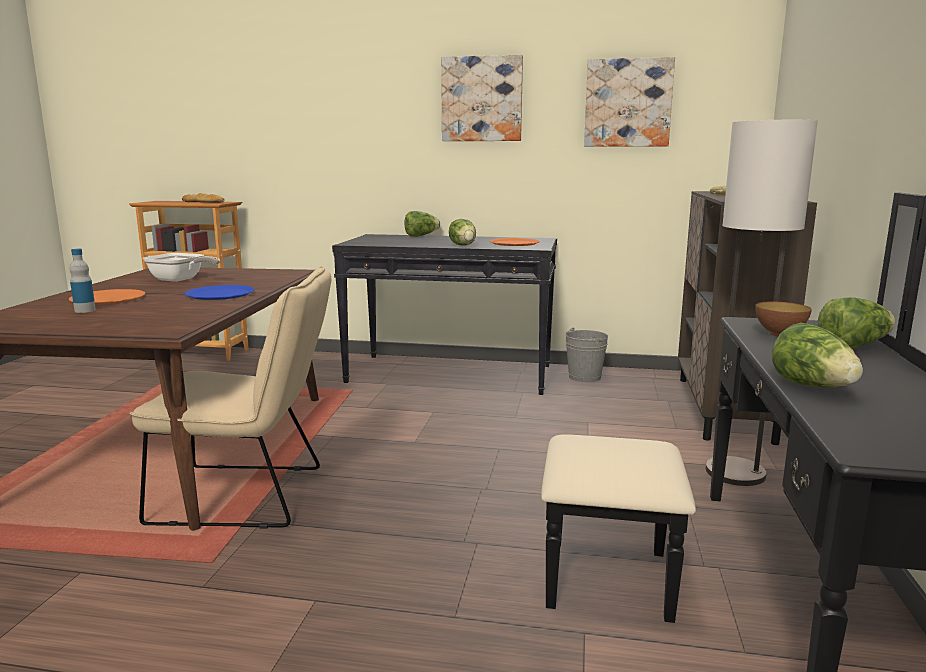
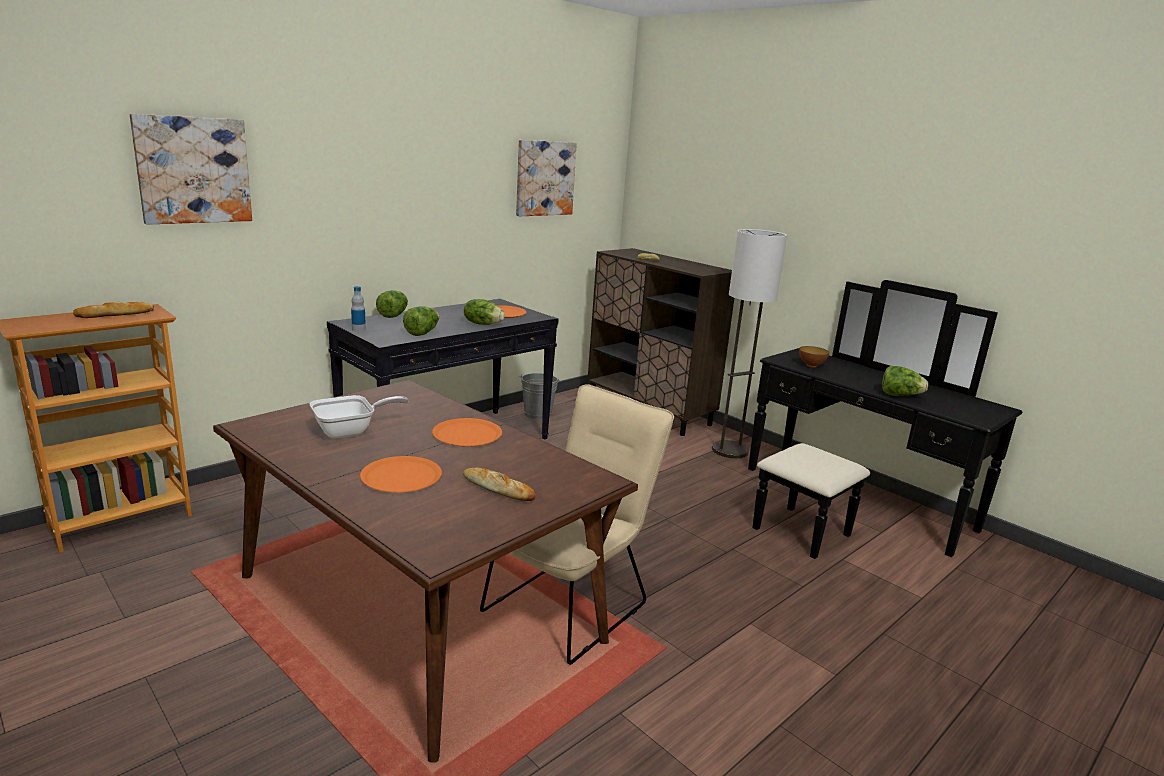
camera: 55 degrees left, 5 degrees up
bottle [69,249,96,313] -> bottle moved to [351,286,366,331]
blue plate [185,285,254,300] -> orange plate [432,418,502,447]
picture [441,55,523,141] -> picture moved to [130,114,252,225]
lettuce [818,297,895,348] -> lettuce moved to [403,306,439,336]
none -> bread [464,468,536,501]

